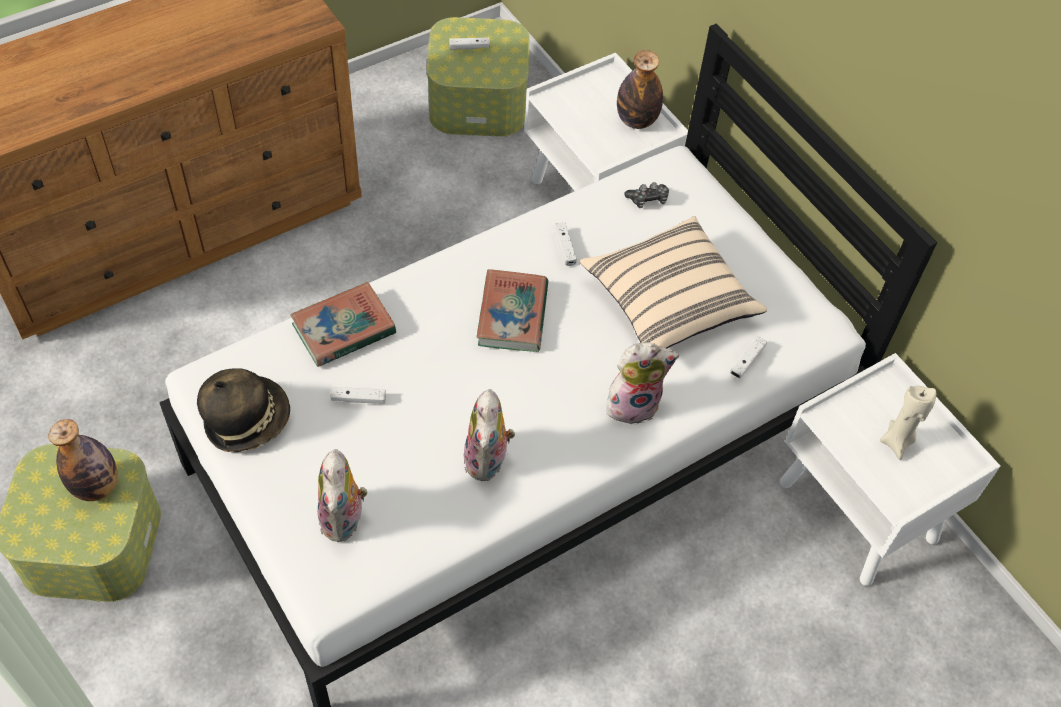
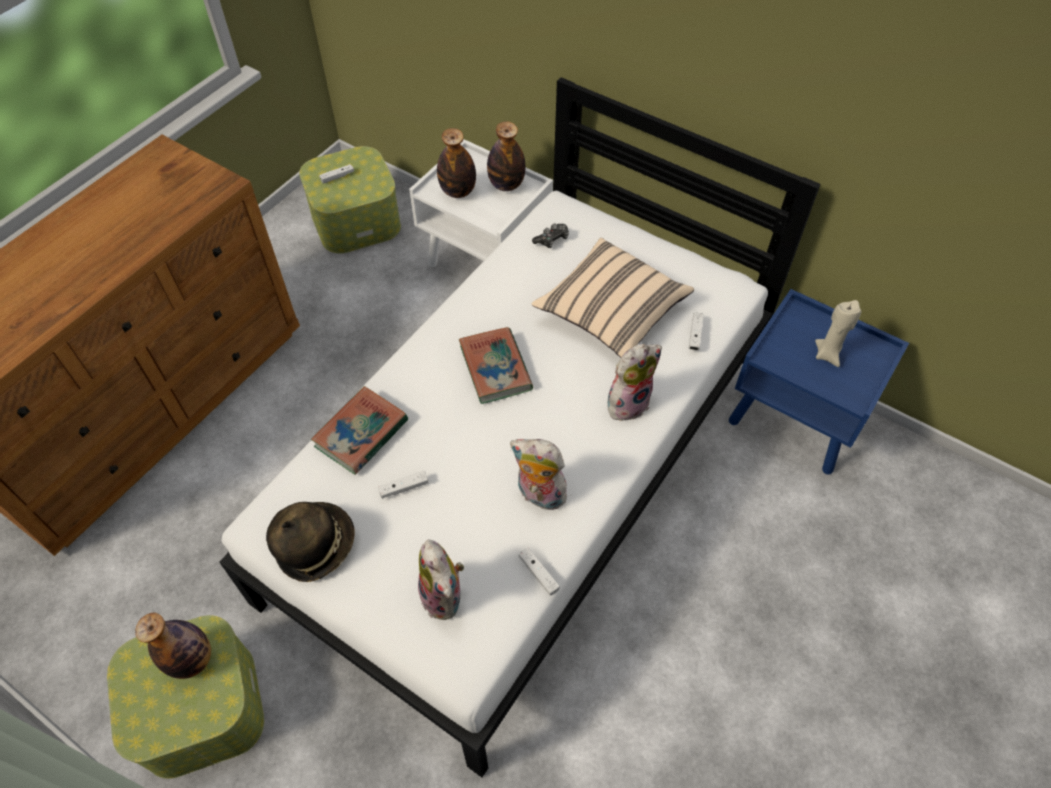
camera: 20 degrees left, 0 degrees up
plush toy [464,389,515,481] -> plush toy turned 135 degrees clockwise [510,439,571,510]
white game controller [554,222,577,266] -> white game controller moved to [519,547,560,596]
white nightstand [780,353,1000,586] -> blue nightstand [729,289,909,475]
none -> bottle [437,128,476,198]

